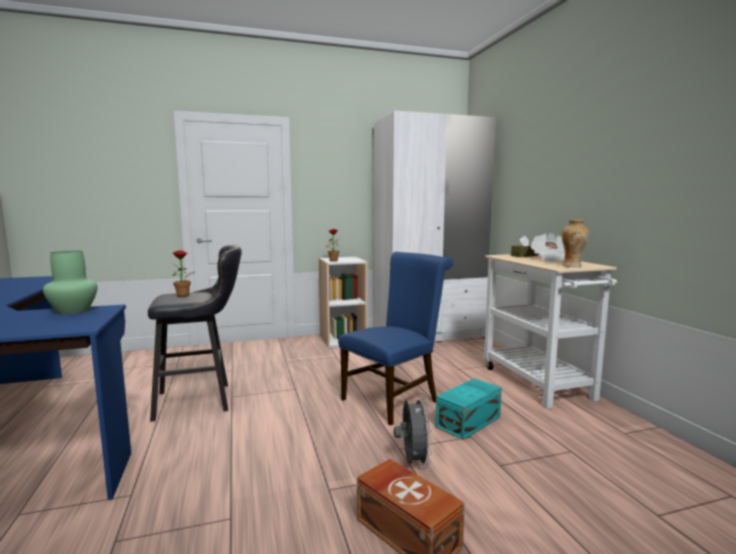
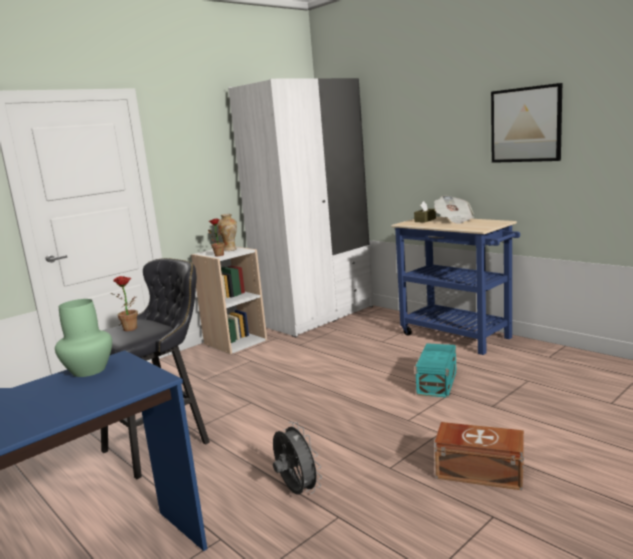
camera: 25 degrees left, 5 degrees up
blue chair [338,252,453,426] -> none
grey fan [394,396,432,468] -> grey fan moved to [273,422,322,495]
white cart [484,254,617,409] -> blue cart [391,217,520,355]
vase [562,220,589,267] -> vase moved to [218,214,237,251]
none -> picture [491,83,562,163]

